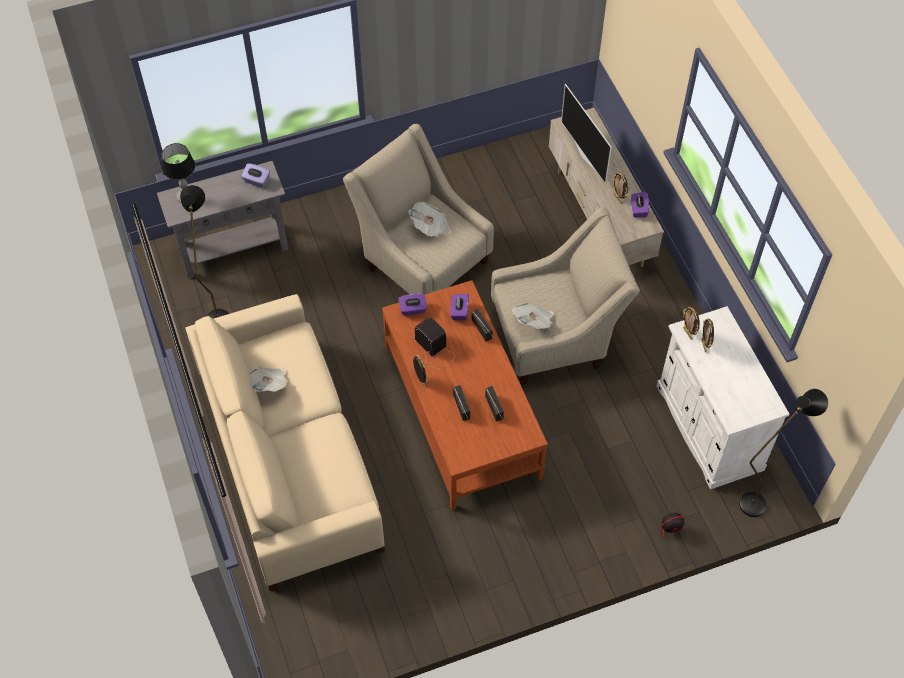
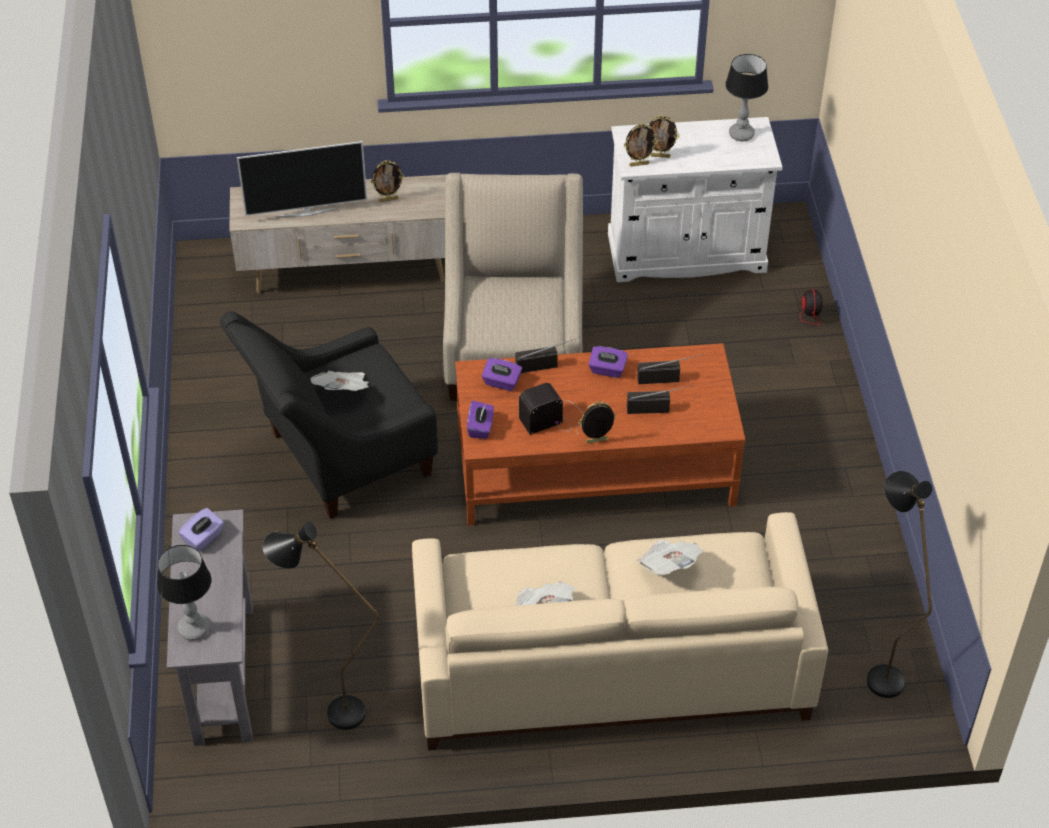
camera: 75 degrees left, 10 degrees down
beige armchair [343,124,494,294] -> black armchair [220,311,438,519]
newspaper [512,302,554,329] -> newspaper moved to [637,539,703,575]
purple tissue box [631,192,649,218] -> purple tissue box moved to [588,346,628,378]
black floor lamp [739,389,828,517] -> black floor lamp moved to [867,471,932,698]
none -> table lamp [725,54,768,141]

